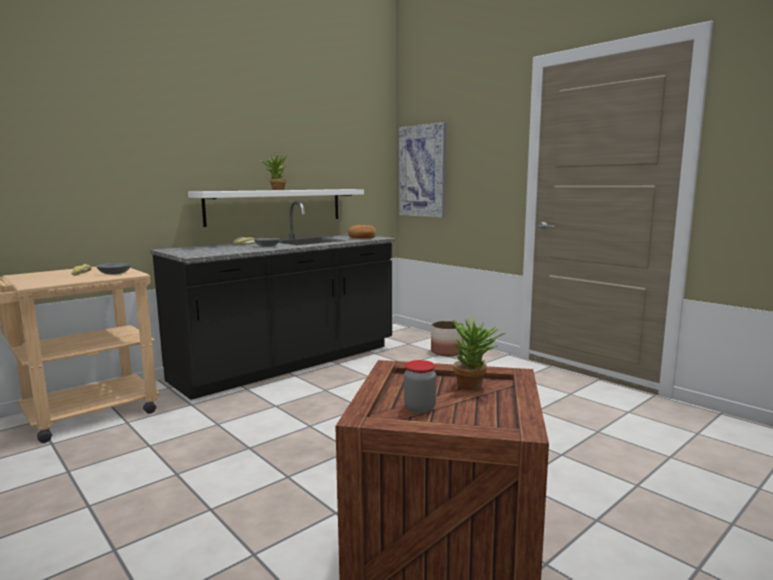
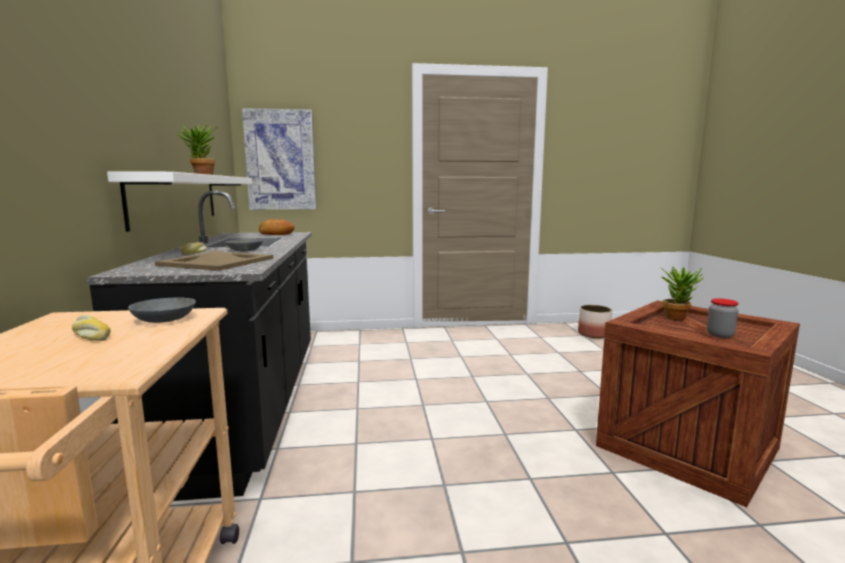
camera: 55 degrees left, 0 degrees up
planter [431,321,464,356] -> planter moved to [578,305,612,338]
none -> beige tray [155,250,273,271]

